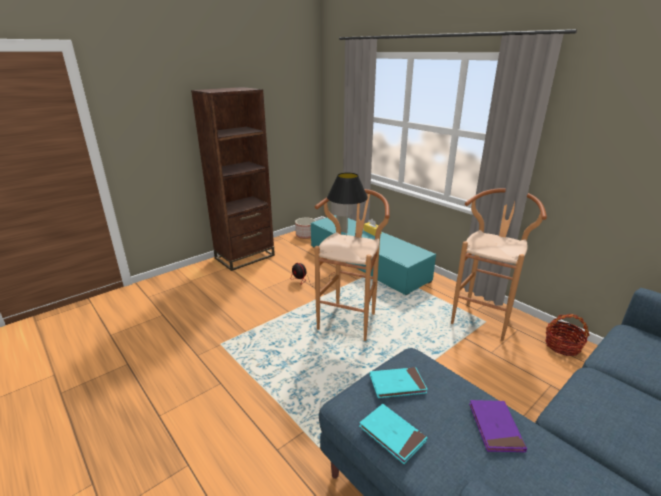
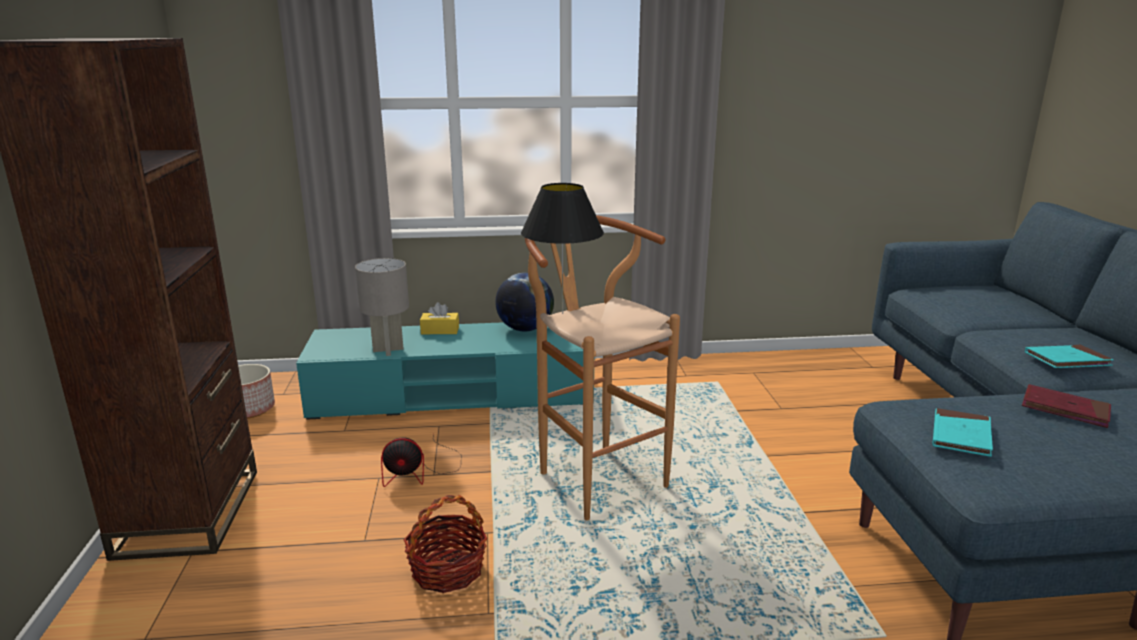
camera: 55 degrees left, 5 degrees down
turquoise book [359,404,428,464] -> turquoise book moved to [1025,345,1114,368]
brown stool [451,188,547,341] -> none
purple book [469,400,527,452] -> red book [1022,384,1111,428]
basket [545,314,590,356] -> basket moved to [403,495,487,593]
none -> globe [495,273,554,332]

